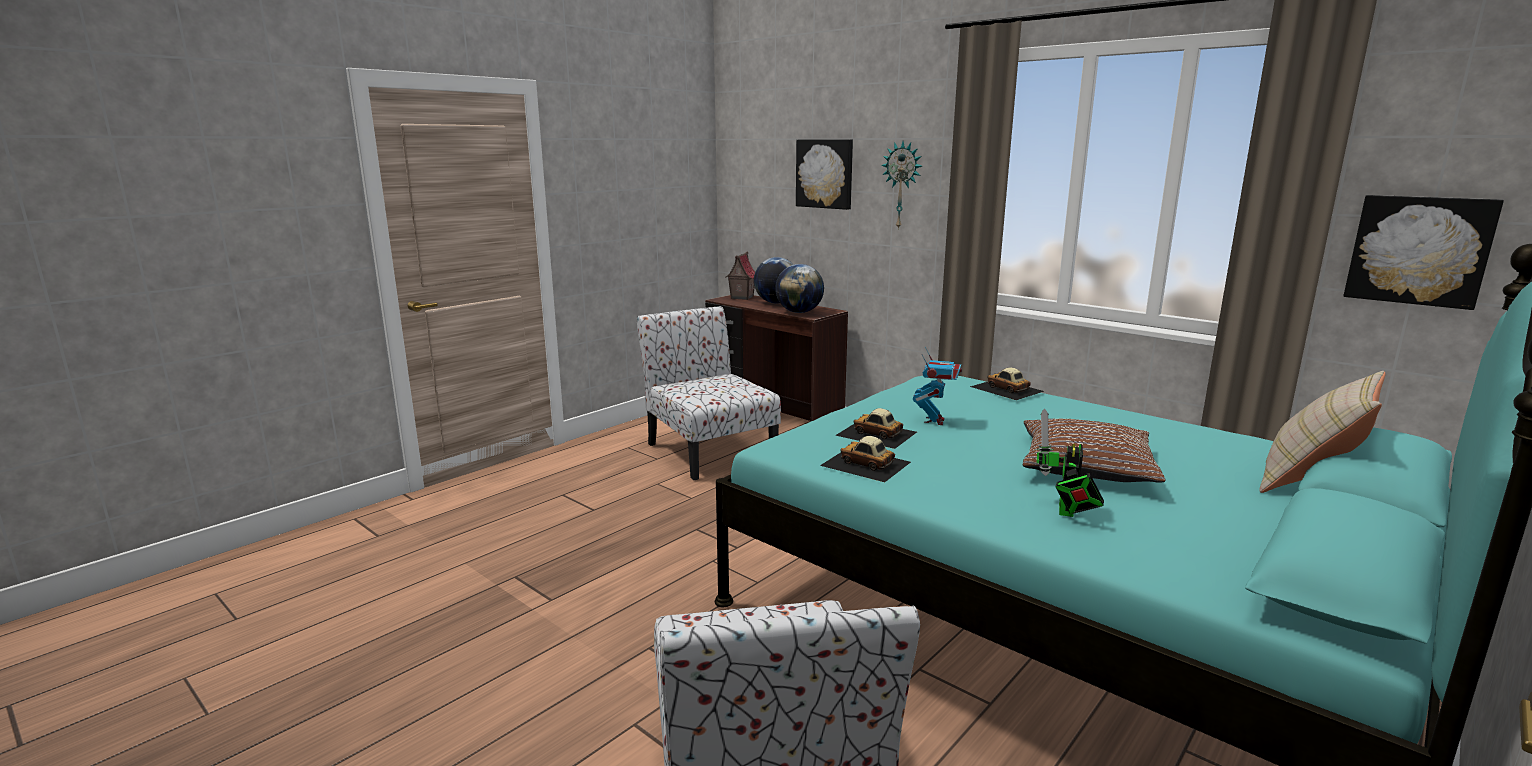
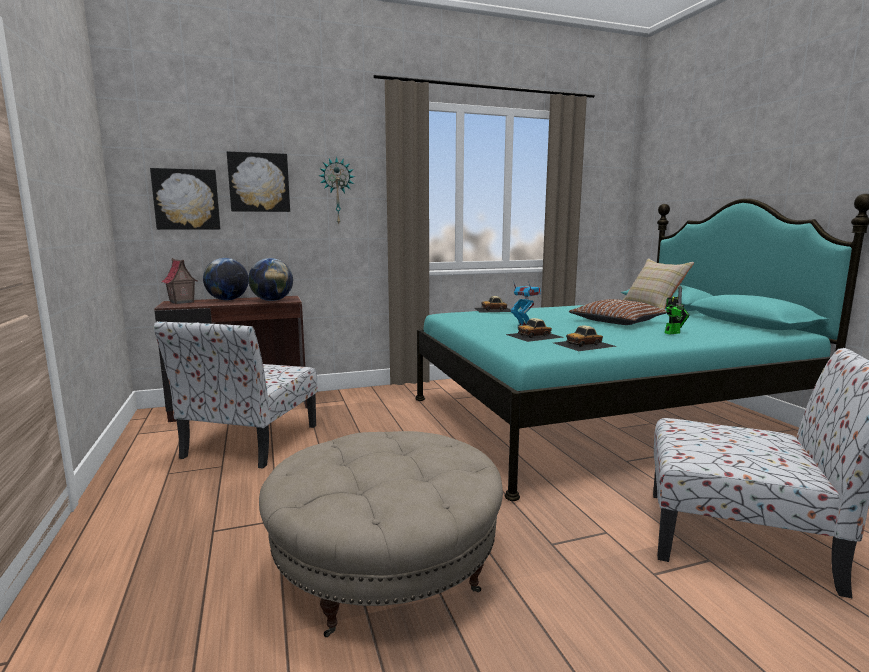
camera: 60 degrees left, 5 degrees down
chair [637,306,781,480] -> chair turned 75 degrees counterclockwise [154,321,317,469]
toy robot [1036,408,1104,517] -> toy robot turned 75 degrees counterclockwise [665,285,690,335]
picture [1344,195,1504,310] -> picture moved to [150,168,220,230]
none -> beige ottoman [259,431,503,637]

